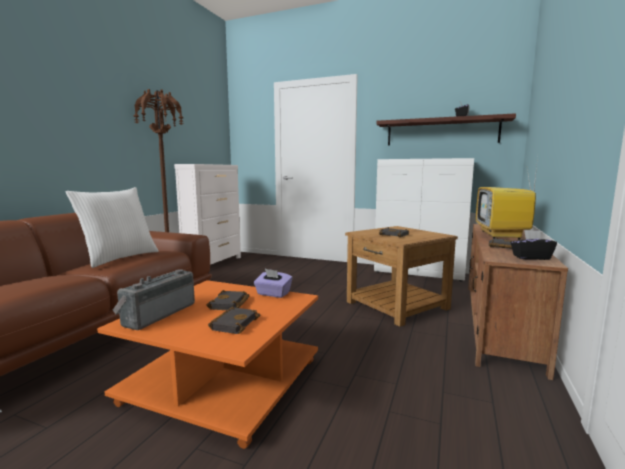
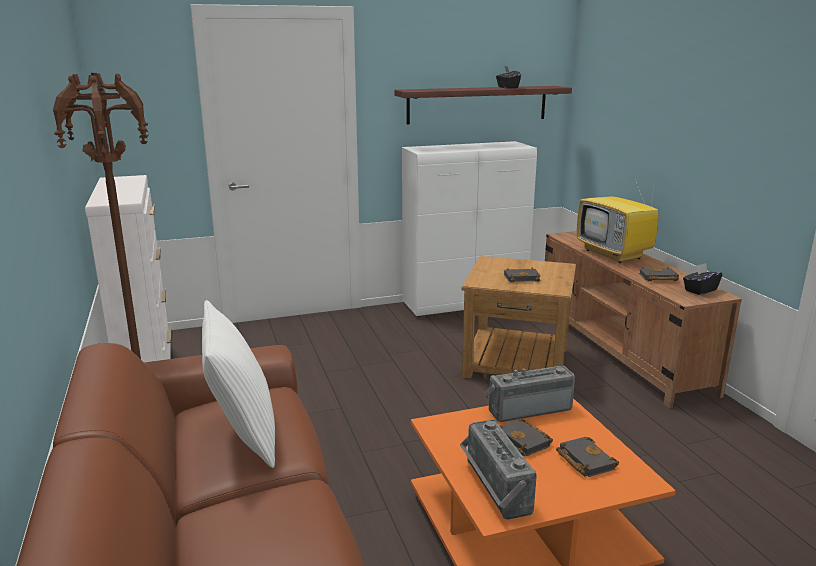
camera: 40 degrees left, 10 degrees up
purple tissue box [254,269,292,298] -> radio [485,365,575,422]

